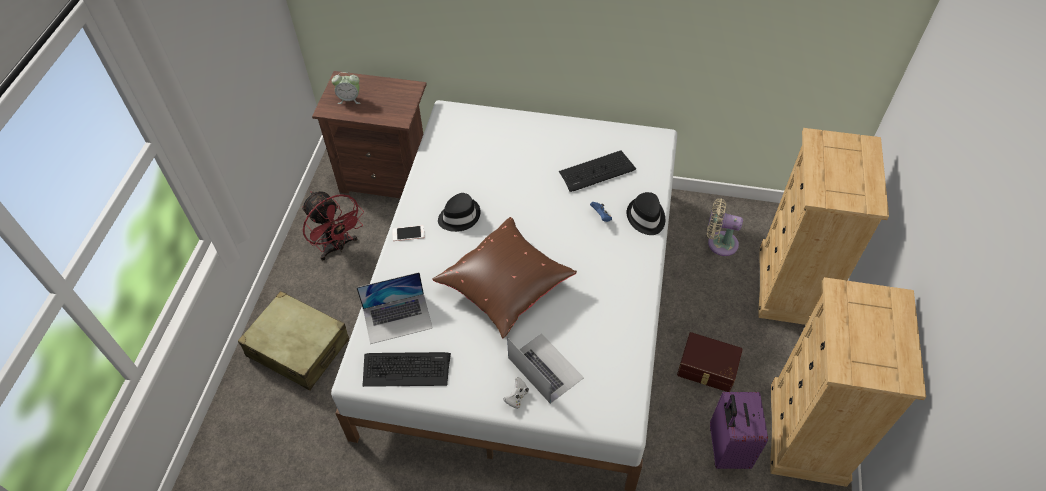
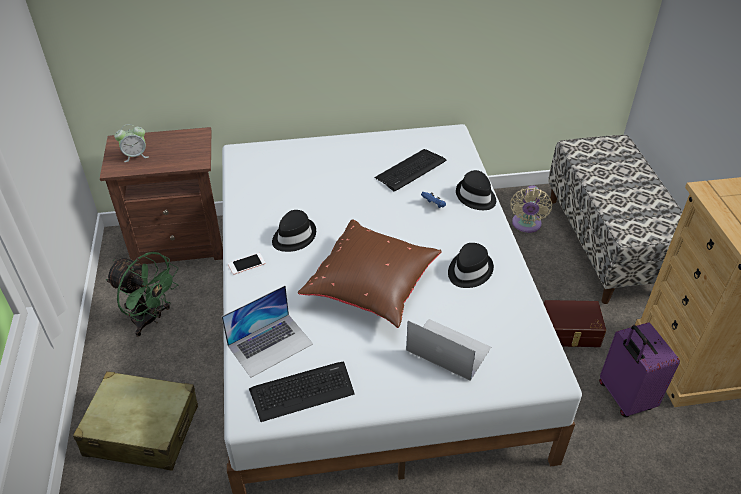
camera: 20 degrees left, 10 degrees down
red fan [302,191,364,260] -> green fan [106,252,179,337]
white game controller [503,377,529,409] -> none
beige fan [707,199,743,256] -> beige fan turned 75 degrees counterclockwise [510,185,552,233]
beige dresser [758,128,889,325] -> bench [548,135,683,304]
none -> black hat [448,243,494,288]

